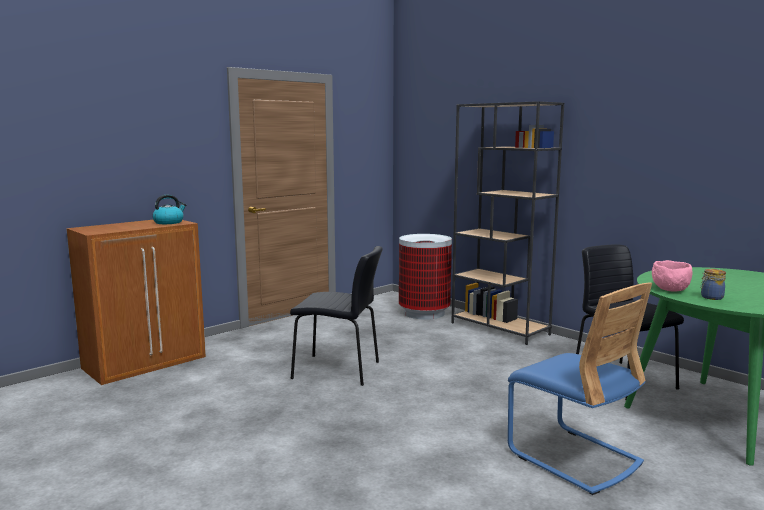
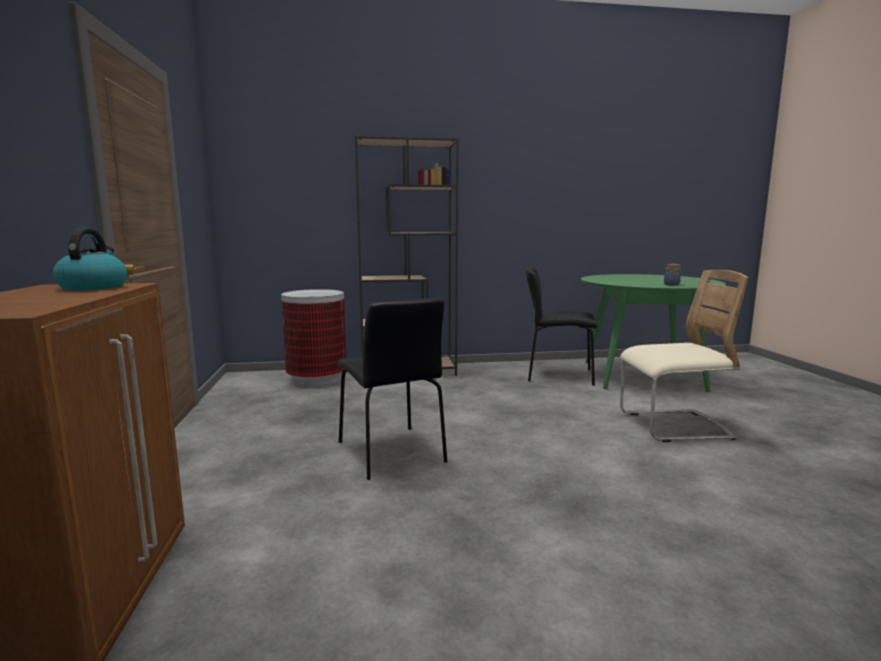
camera: 55 degrees left, 0 degrees up
black chair [290,246,383,386] -> black chair turned 105 degrees clockwise [338,298,448,480]
blue chair [508,282,652,495] -> beige chair [620,270,749,442]
pink bowl [652,260,692,292] -> none

